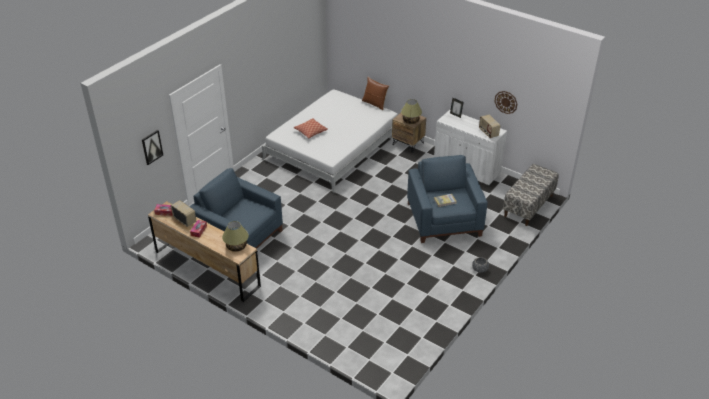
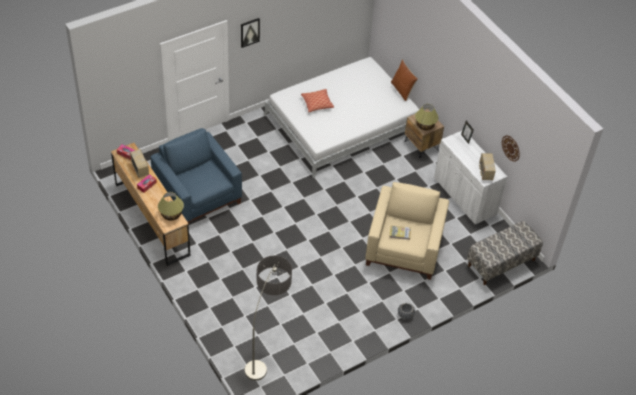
camera: 20 degrees right, 10 degrees up
picture [142,130,163,165] -> picture moved to [241,18,260,48]
blue armchair [407,155,488,243] -> beige armchair [365,182,449,280]
none -> floor lamp [245,256,292,381]

